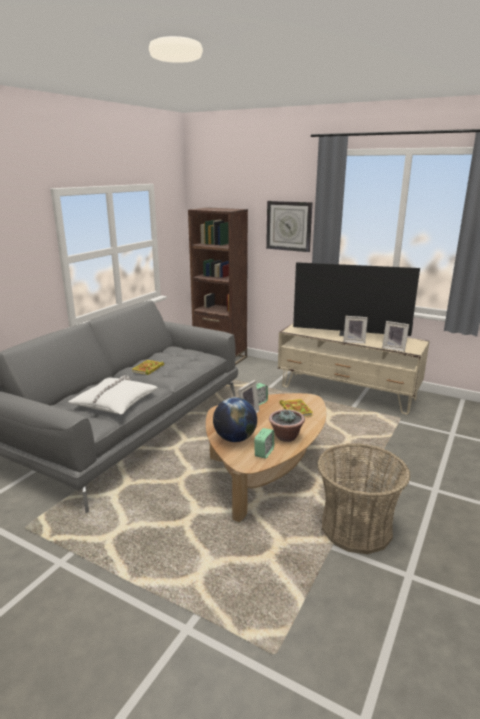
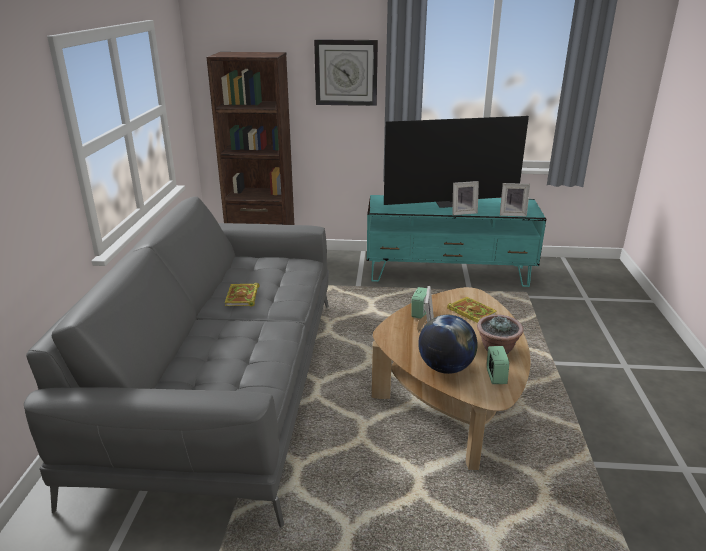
camera: 25 degrees left, 5 degrees up
white pillow [68,375,158,415] -> none
beige tv stand [278,323,429,415] -> turquoise tv stand [367,195,546,287]
basket [317,443,410,554] -> none

